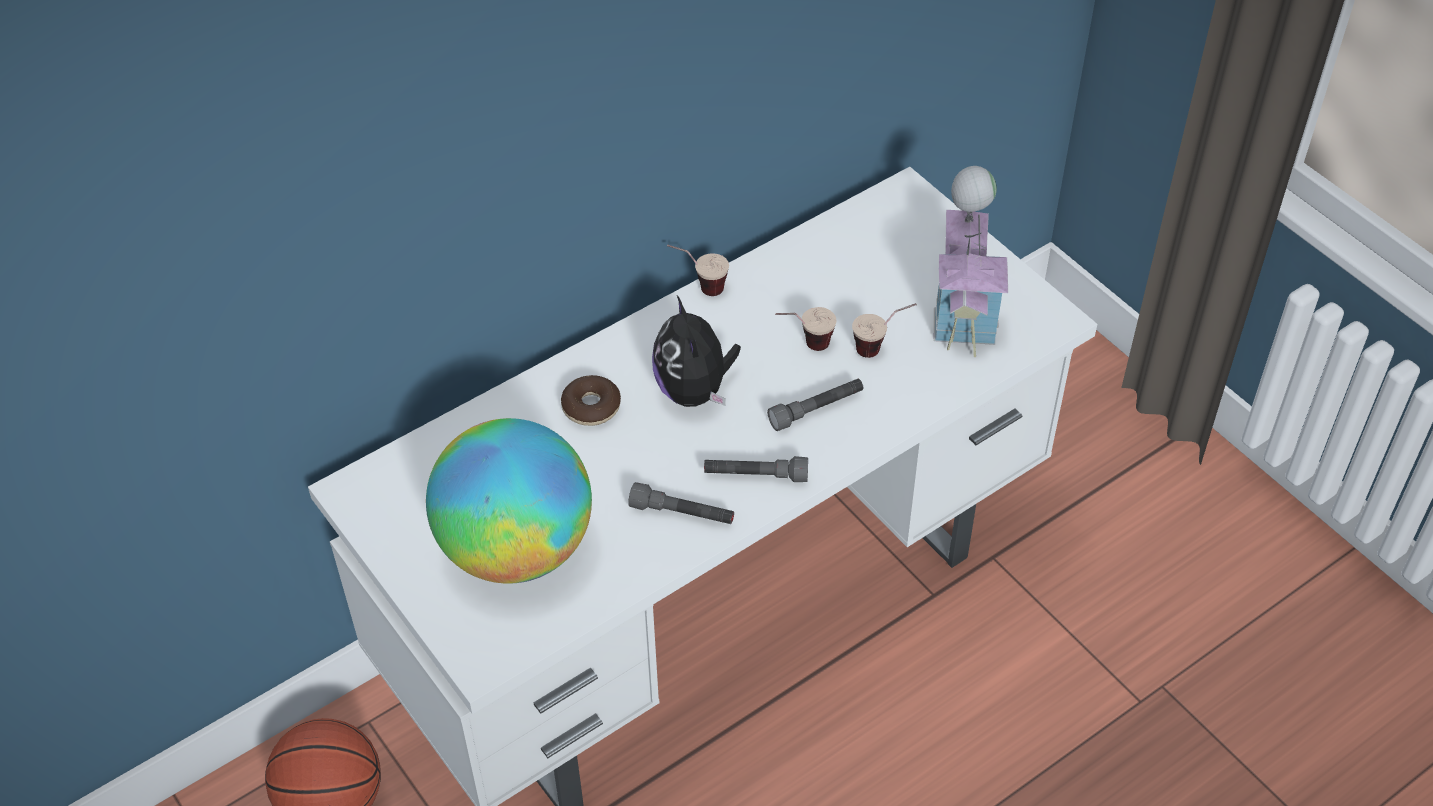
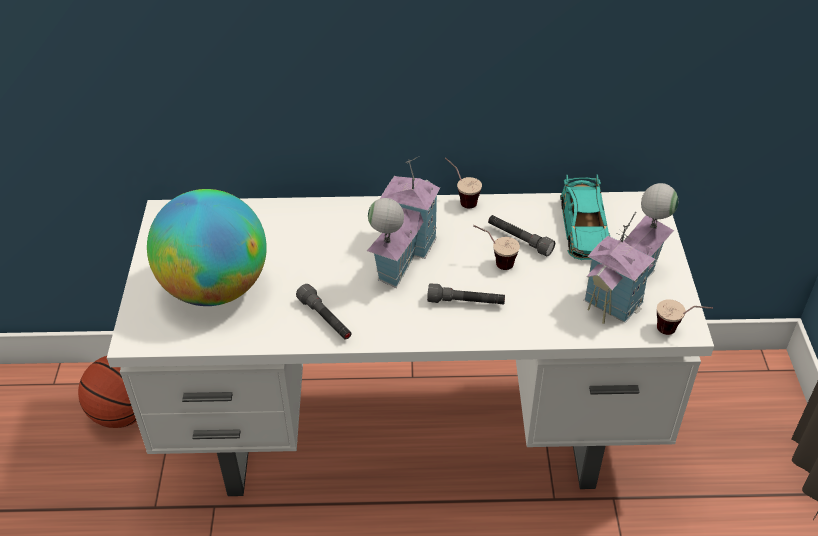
camera: 35 degrees right, 5 degrees down
donut [561,375,621,426] -> none
plush toy [652,296,741,407] -> toy house [367,157,440,288]
grey flashlight [704,456,808,482] -> grey flashlight moved to [488,215,555,256]
cup [852,303,917,358] -> cup moved to [657,299,713,335]
none -> turquoise toy car [560,174,610,260]

